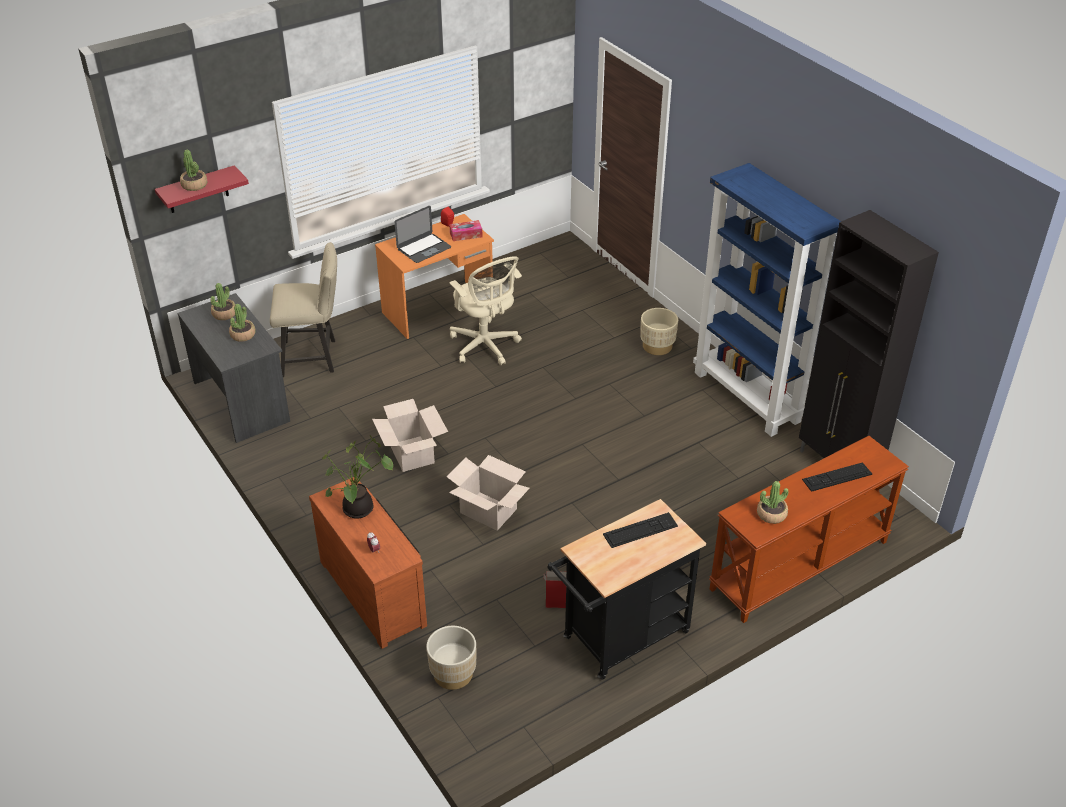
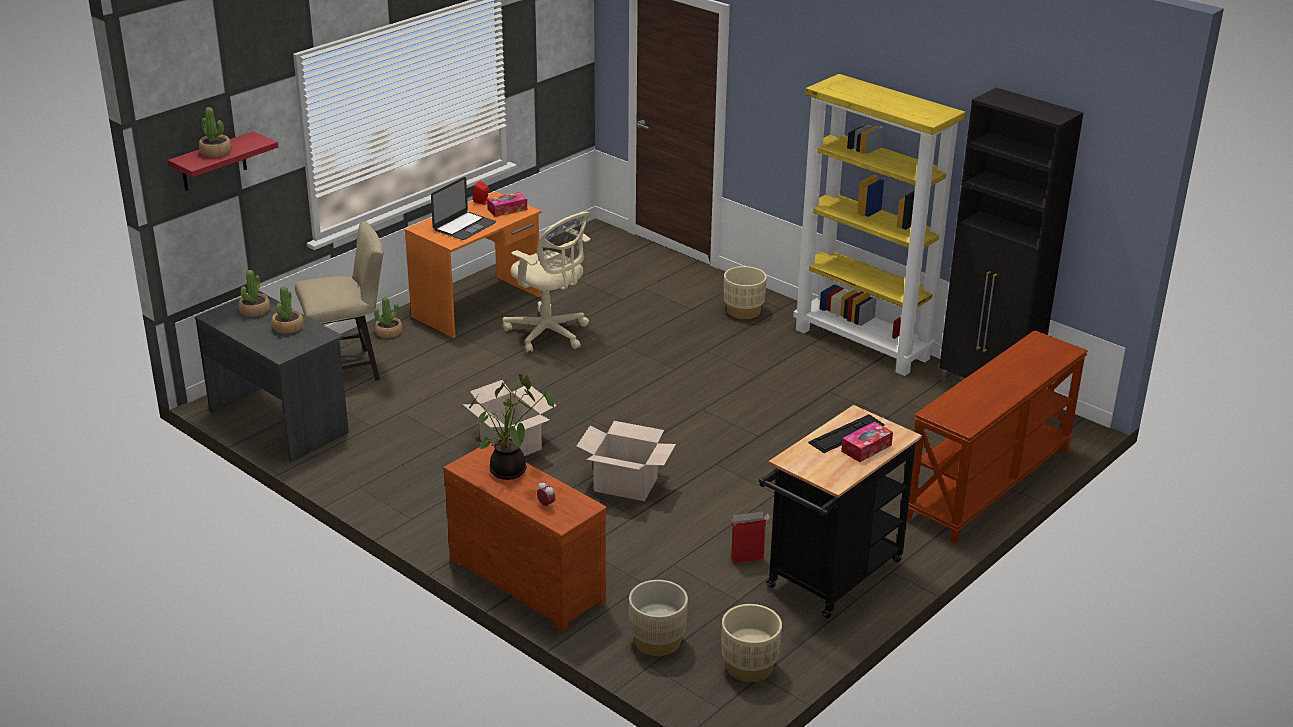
camera: 15 degrees left, 10 degrees down
blue bookcase [693,163,841,437] -> yellow bookcase [793,74,966,376]
potted plant [757,481,789,524] -> potted plant moved to [374,296,403,338]
keyboard [802,463,872,492] -> none
none -> beige planter [722,604,782,682]
none -> tissue box [841,422,893,462]

